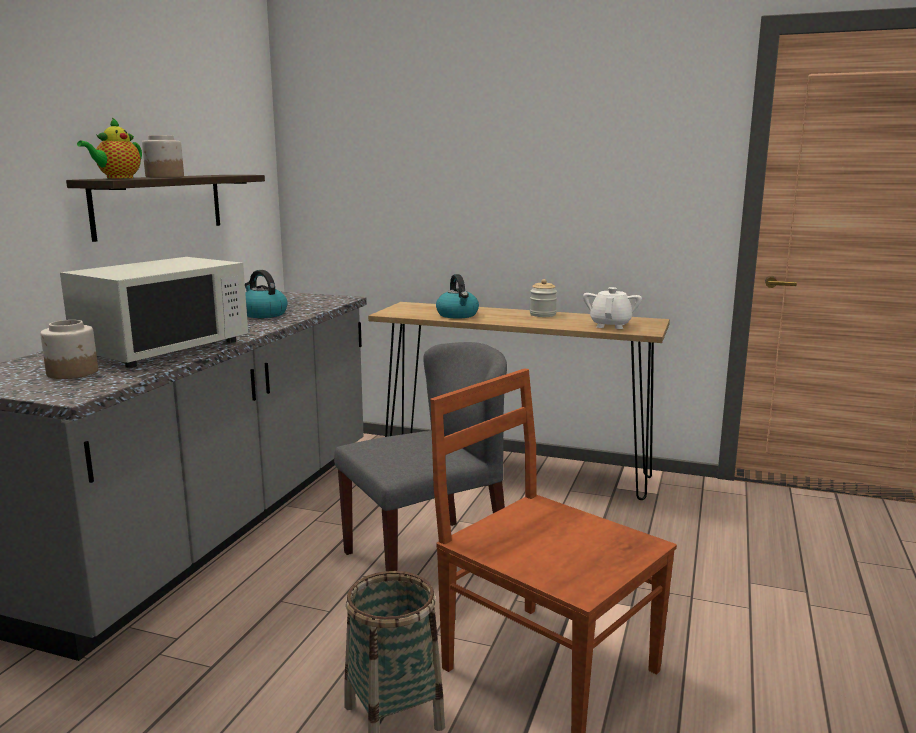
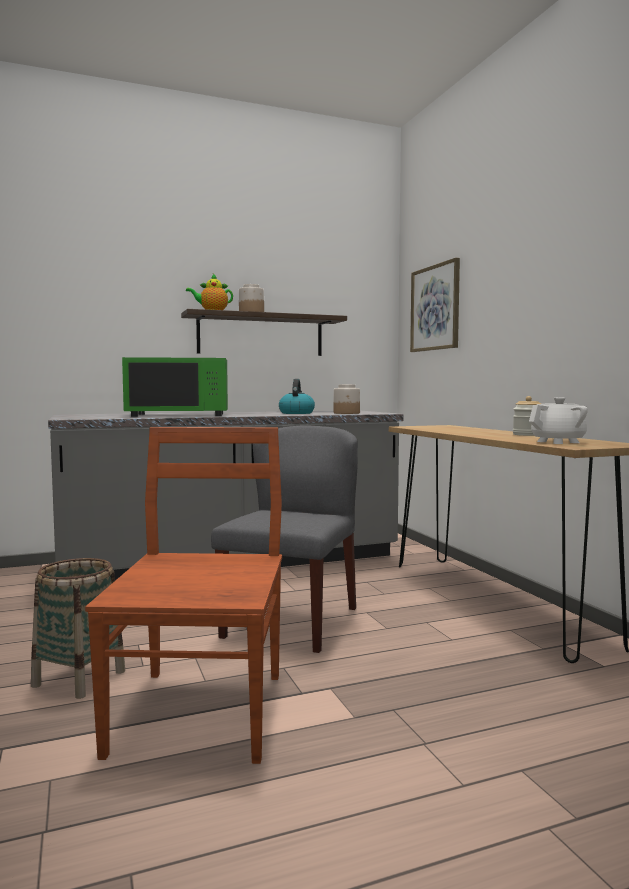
camera: 50 degrees right, 10 degrees down
jar [40,320,98,379] -> jar moved to [334,384,360,414]
white microwave [60,257,248,368] -> green microwave [122,357,228,417]
grey chair [334,342,507,571] -> grey chair turned 90 degrees counterclockwise [211,425,358,653]
kettle [436,274,479,319] -> none
none -> picture [410,258,460,352]

